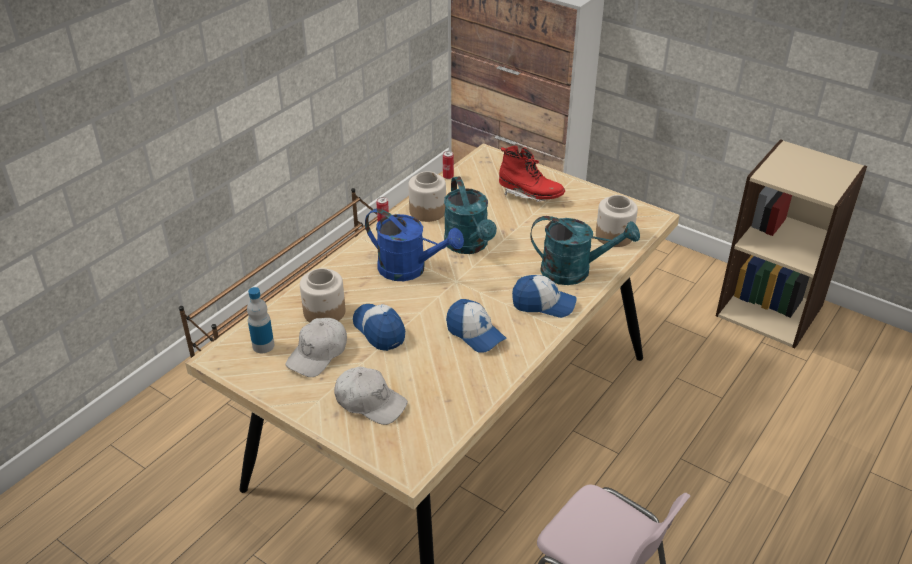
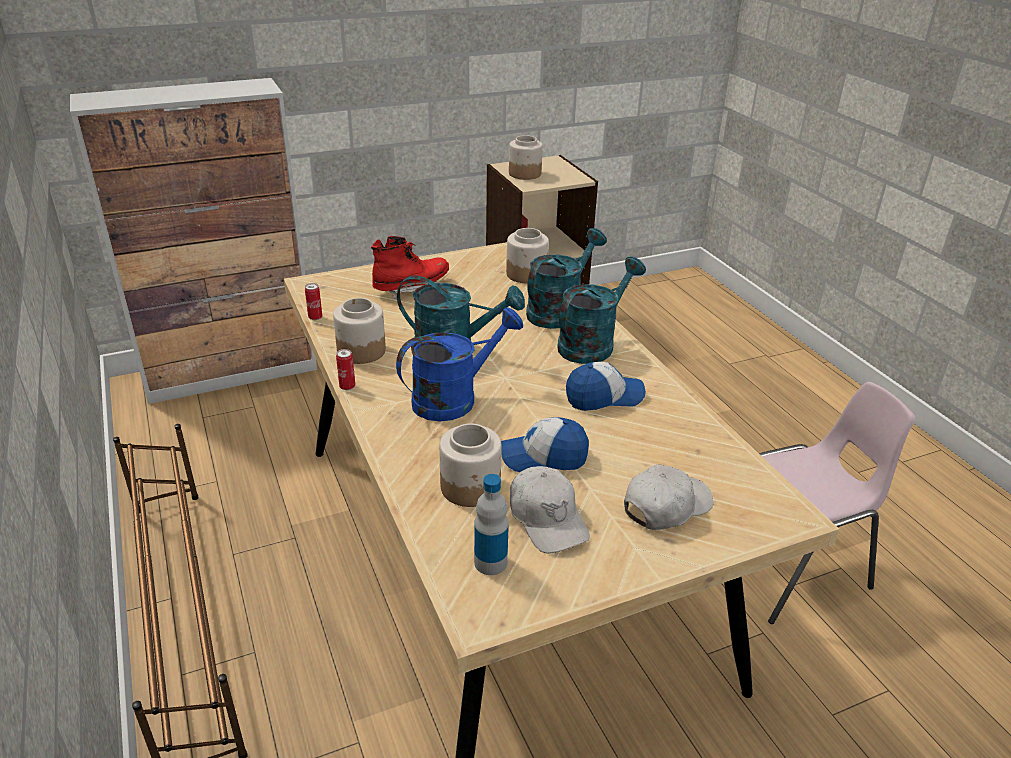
camera: 60 degrees left, 5 degrees down
cap [512,275,577,318] -> turquoise watering can [557,256,646,364]
none -> jar [509,135,543,180]

